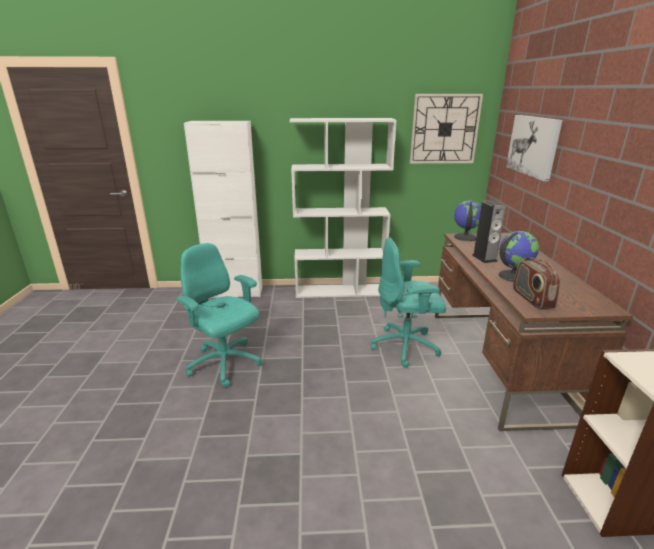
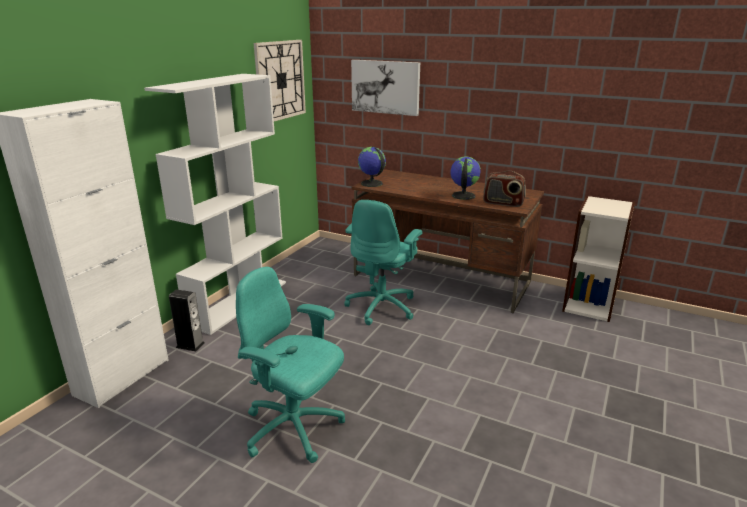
camera: 60 degrees left, 0 degrees up
turquoise office chair [176,243,263,388] -> turquoise office chair turned 45 degrees clockwise [236,267,345,463]
speaker [472,200,506,263] -> speaker moved to [169,289,205,351]

